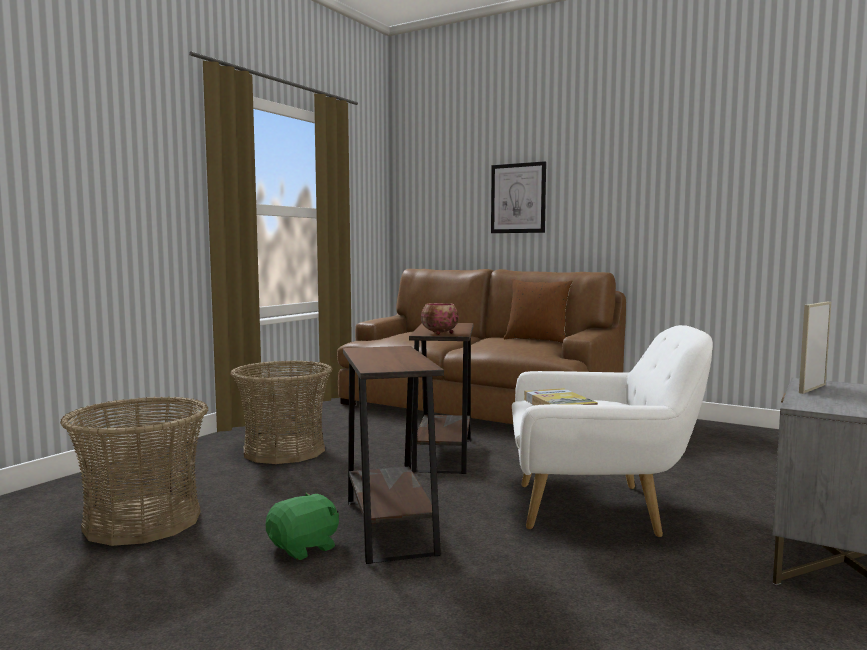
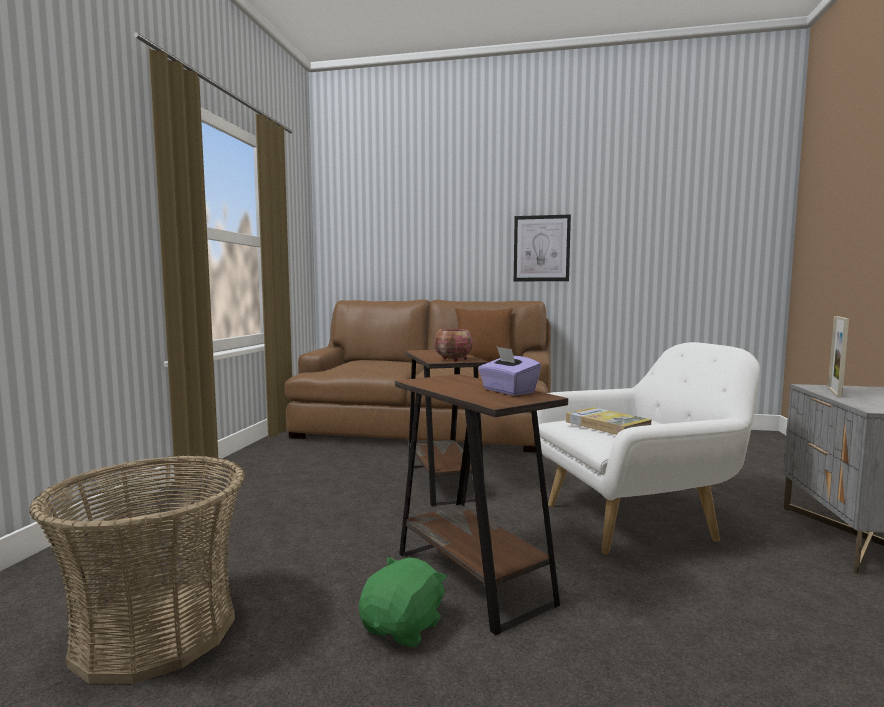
camera: 20 degrees left, 0 degrees up
basket [230,360,332,464] -> none
picture [491,161,546,233] -> picture moved to [514,214,571,281]
none -> purple tissue box [478,347,541,396]

